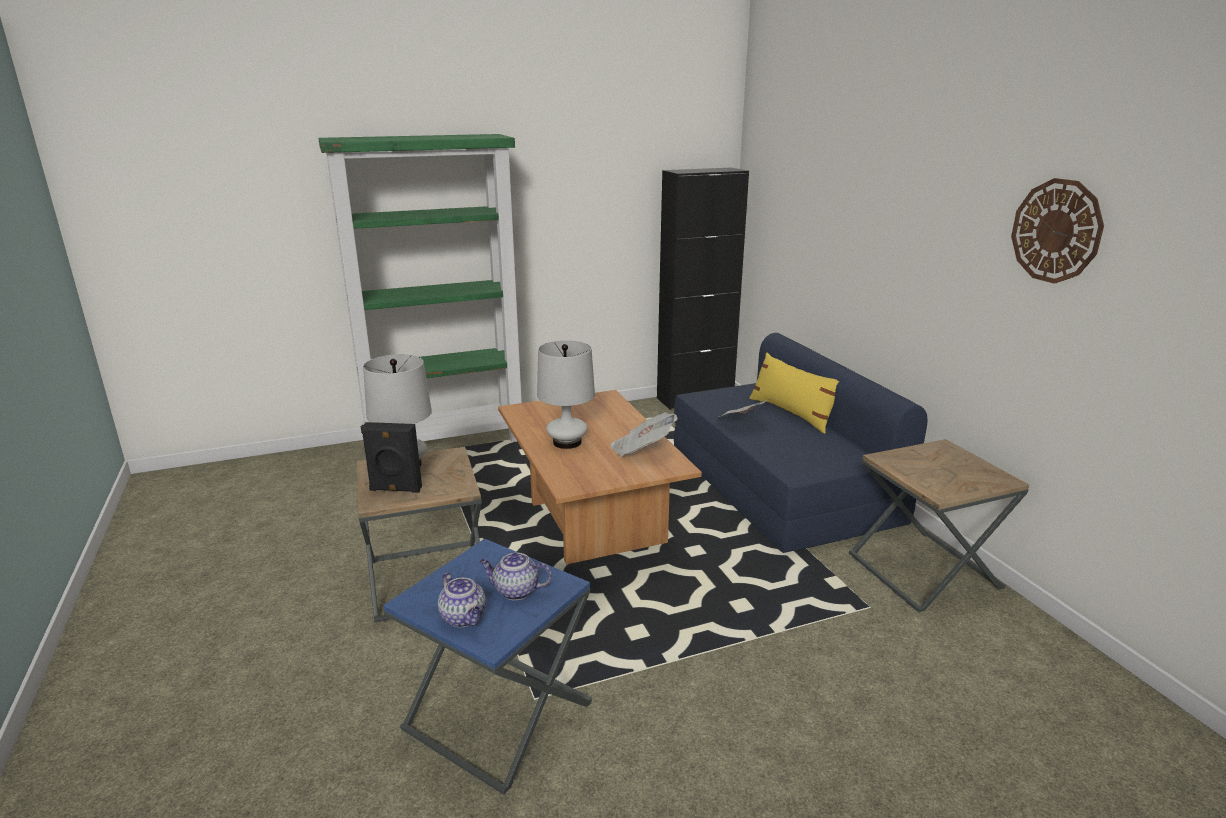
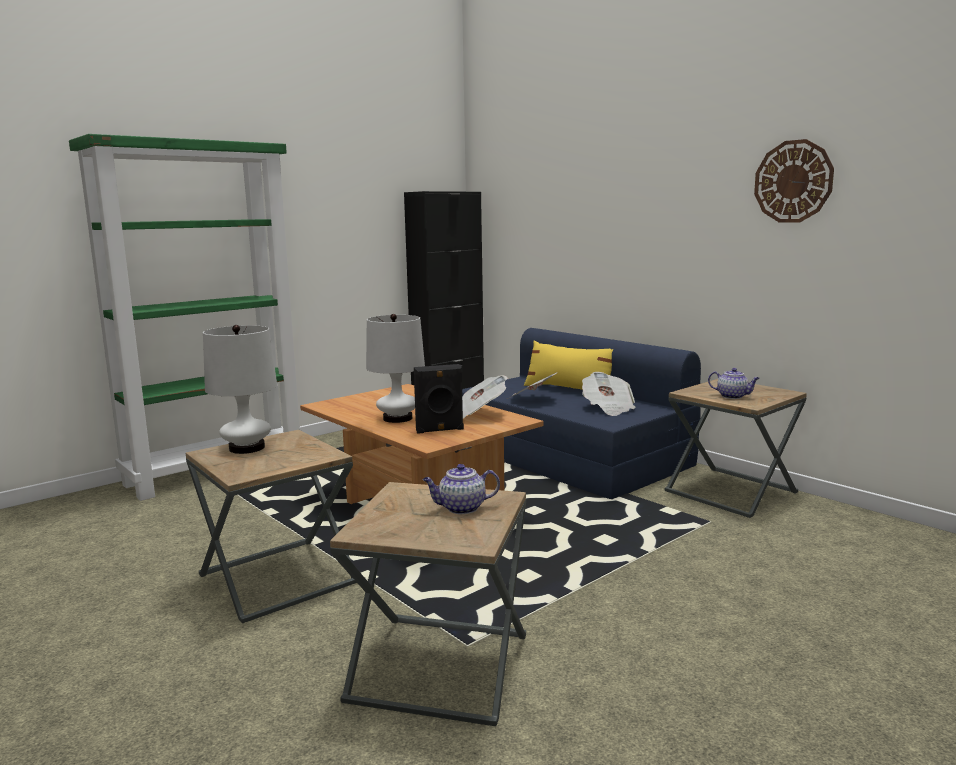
camera: 20 degrees left, 10 degrees down
black speaker [361,422,422,493] -> black speaker moved to [414,364,464,434]
blue side table [383,539,592,794] -> brown side table [330,482,526,726]
teapot [438,572,486,627] -> teapot moved to [708,368,760,399]
none -> newspaper [582,372,636,416]

